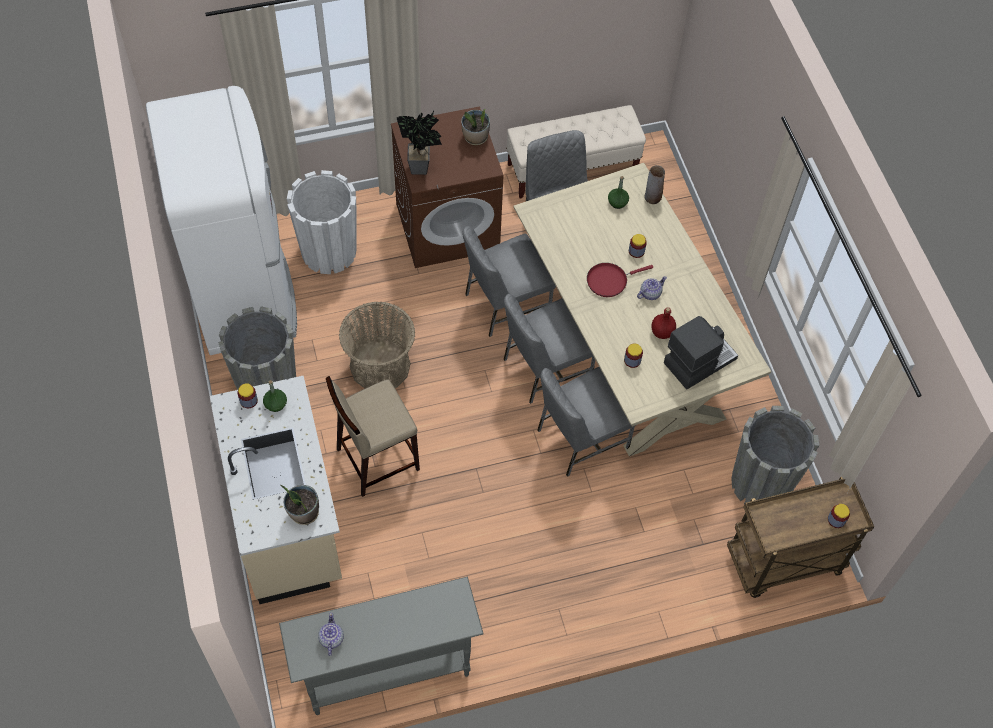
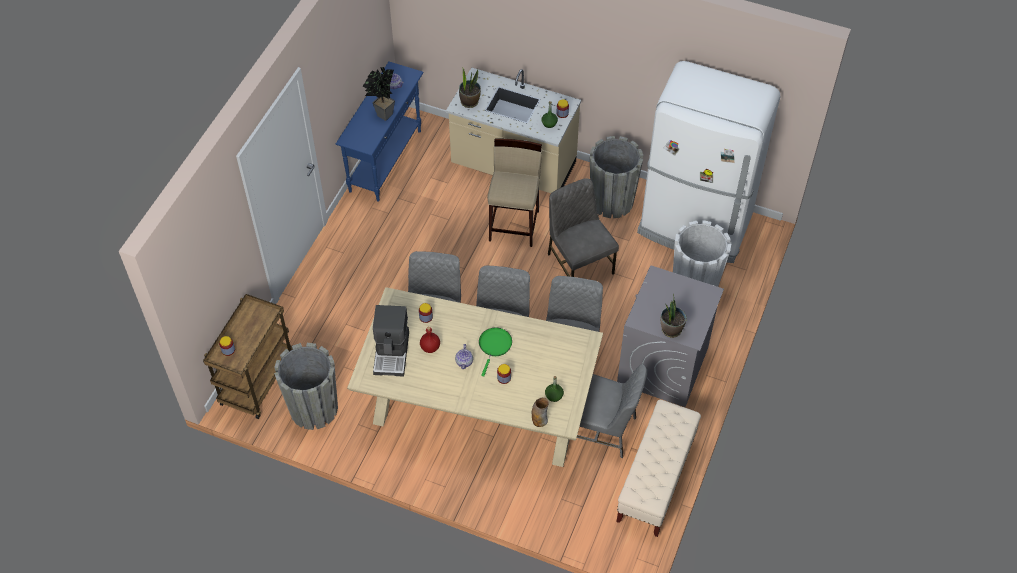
camera: 130 degrees right, 5 degrees down
grey console table [279,577,484,715] -> blue console table [336,62,424,202]
basket [339,302,415,389] -> grey chair [548,178,619,277]
brown washing machine [391,106,503,268] -> grey washing machine [617,265,724,407]
potted plant [396,111,442,175] -> potted plant moved to [363,67,395,121]
red frying pan [587,263,653,297] -> green frying pan [479,328,512,376]

